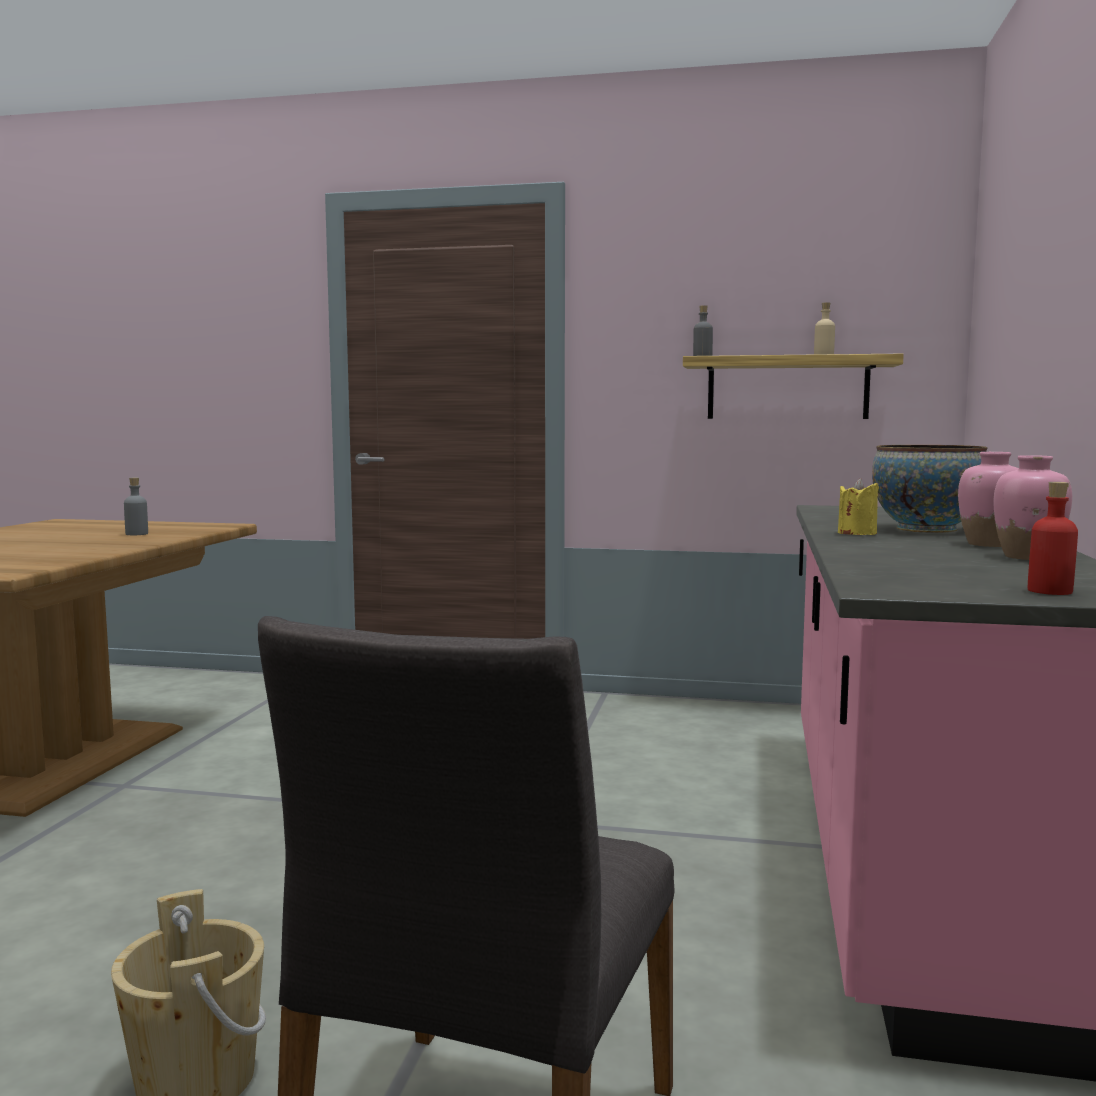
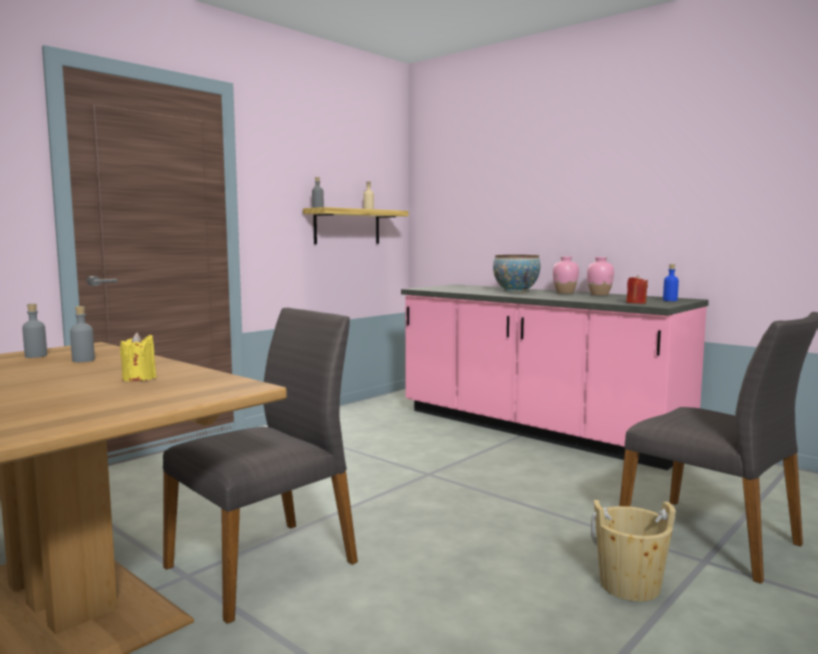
camera: 60 degrees left, 0 degrees up
yellow candle [838,478,879,535] -> yellow candle moved to [120,332,156,382]
red bottle [1028,482,1078,595] -> blue bottle [663,264,679,301]
none -> grey bottle [22,304,47,358]
none -> grey chair [163,308,358,624]
none -> red candle [626,275,648,304]

